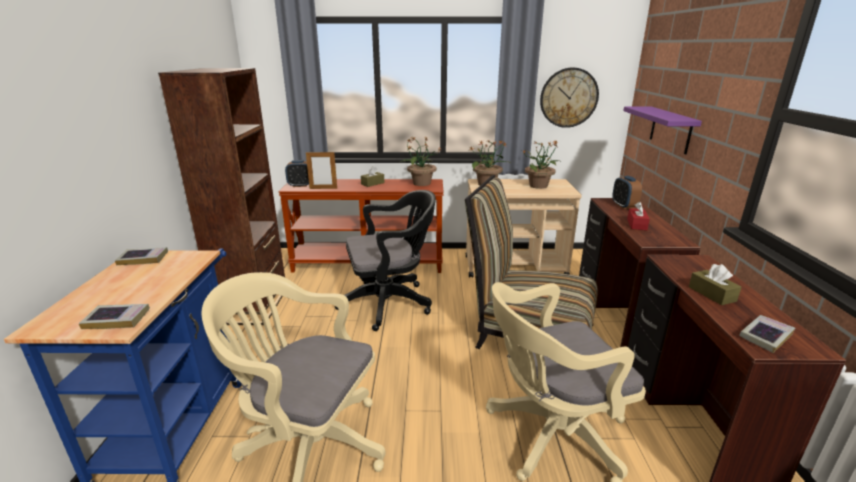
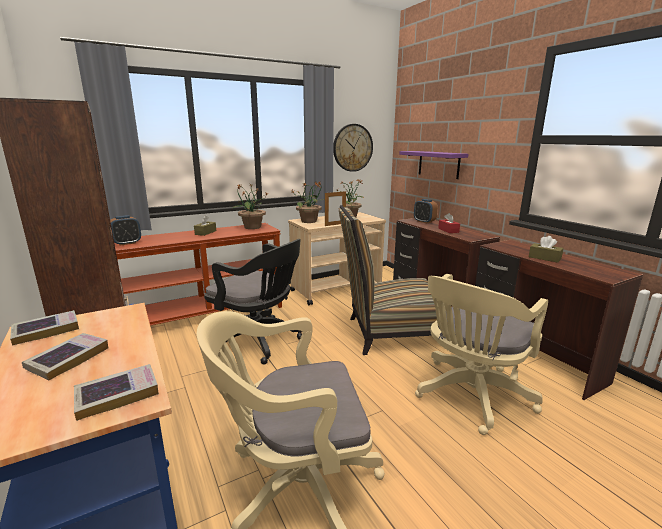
camera: 30 degrees left, 5 degrees down
picture frame [306,152,337,189] -> picture frame moved to [325,191,346,226]
black office chair [335,190,436,331] -> black office chair turned 75 degrees clockwise [204,239,302,364]
book [739,315,795,353] -> book moved to [22,333,108,381]

